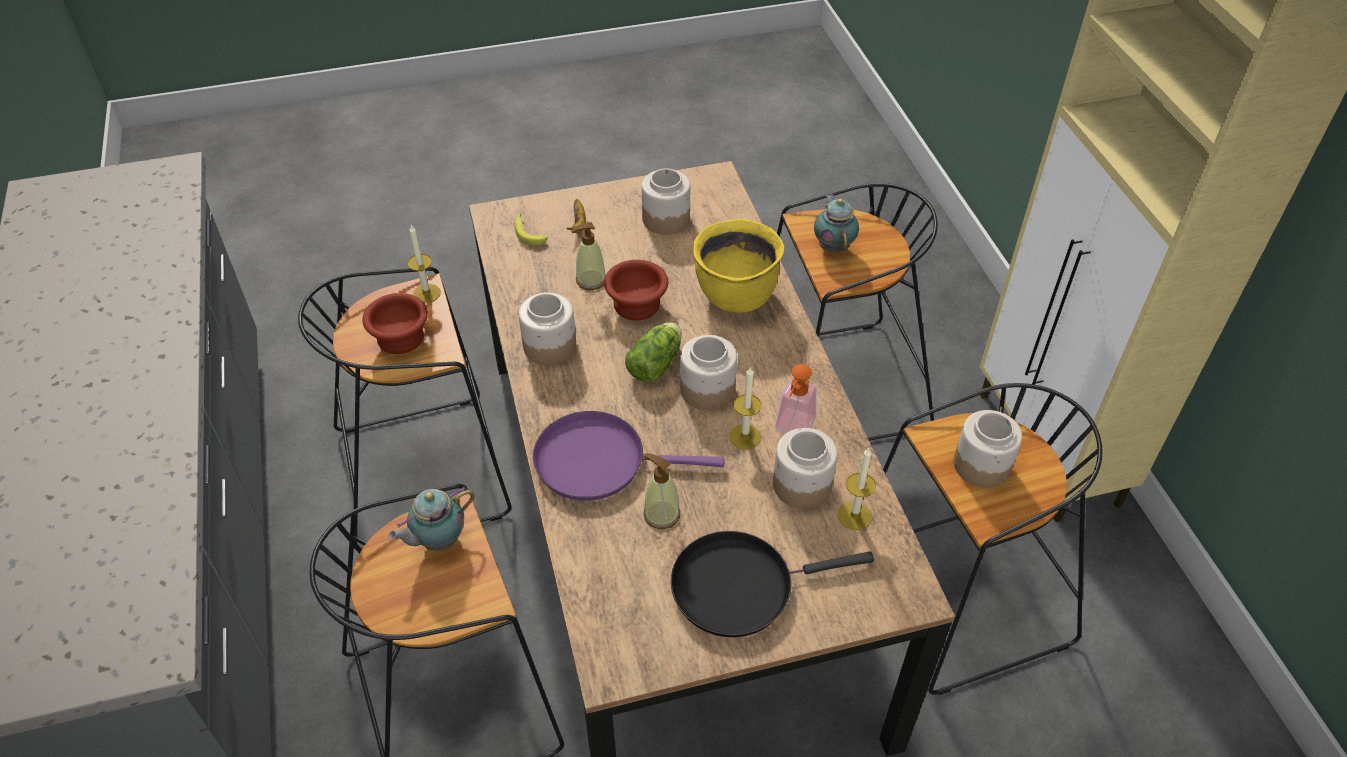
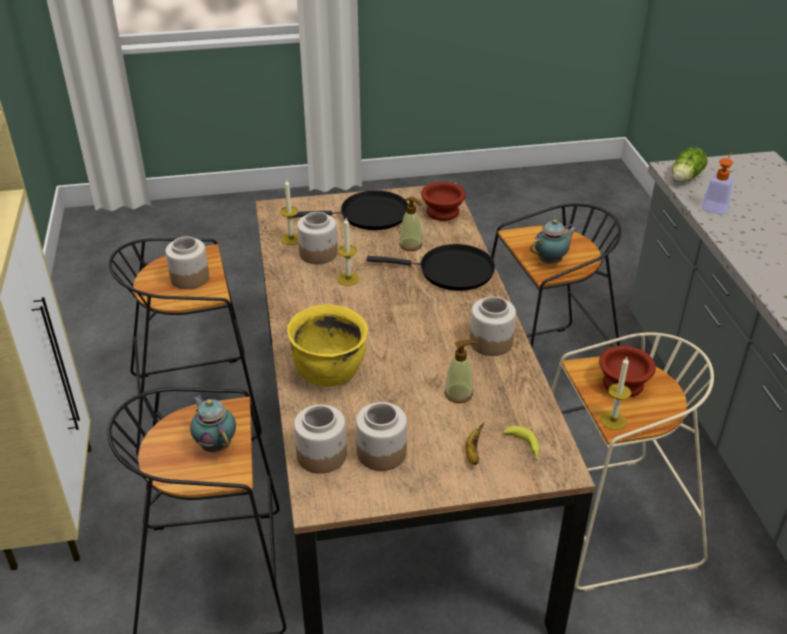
camera: 175 degrees left, 10 degrees down
black stool [298,267,511,550] -> beige stool [552,332,714,592]
purple frying pan [533,411,725,501] -> black frying pan [366,244,495,291]
brown bowl [604,260,668,320] -> brown bowl moved to [421,182,466,221]
lettuce [625,322,682,383] -> lettuce moved to [672,147,708,182]
jar [680,335,737,410] -> jar moved to [294,405,347,474]
soap dispenser [775,365,816,433] -> soap dispenser moved to [701,153,733,215]
teapot [814,194,859,253] -> teapot turned 150 degrees clockwise [190,395,236,452]

